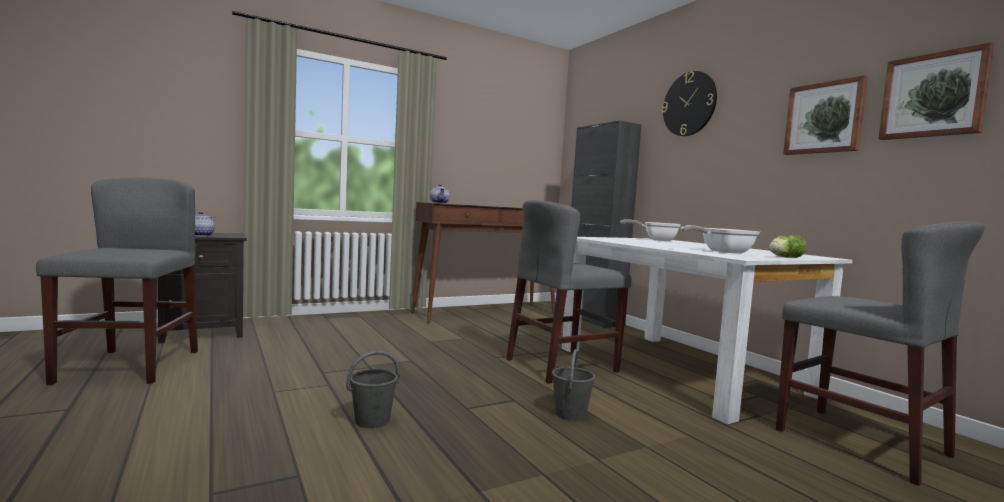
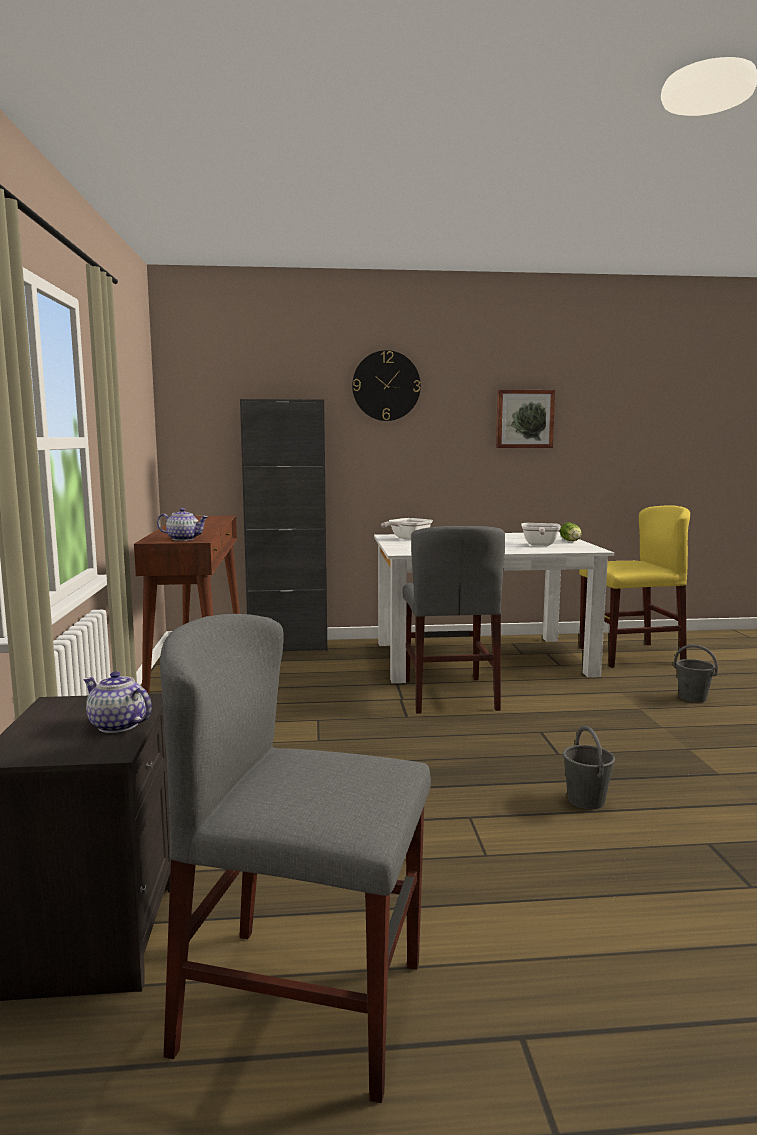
camera: 65 degrees left, 5 degrees up
grey bucket [552,349,595,421] -> grey bucket moved to [674,644,718,703]
grey chair [776,221,985,486] -> yellow chair [579,505,690,668]
picture [879,42,994,140] -> none

